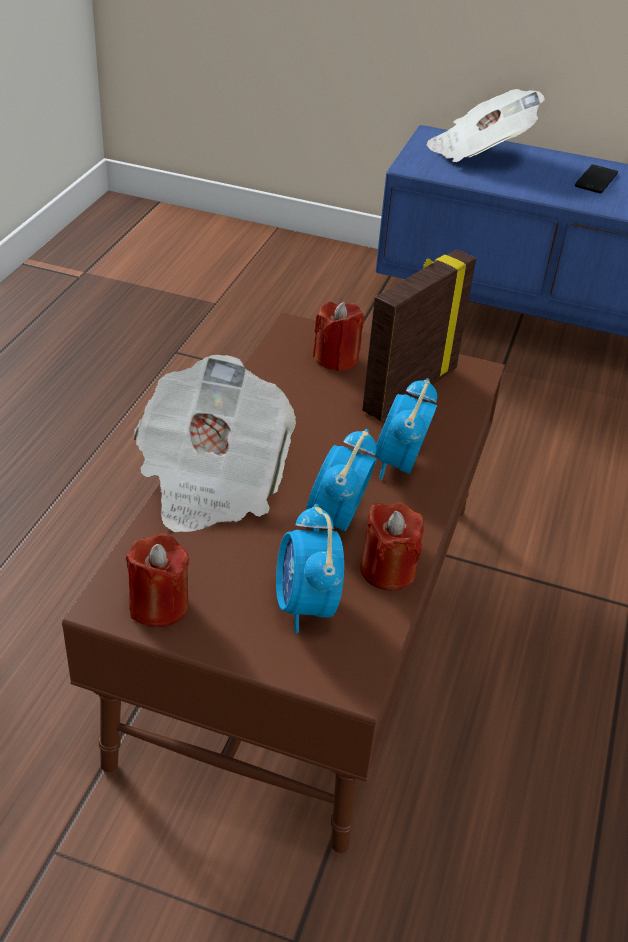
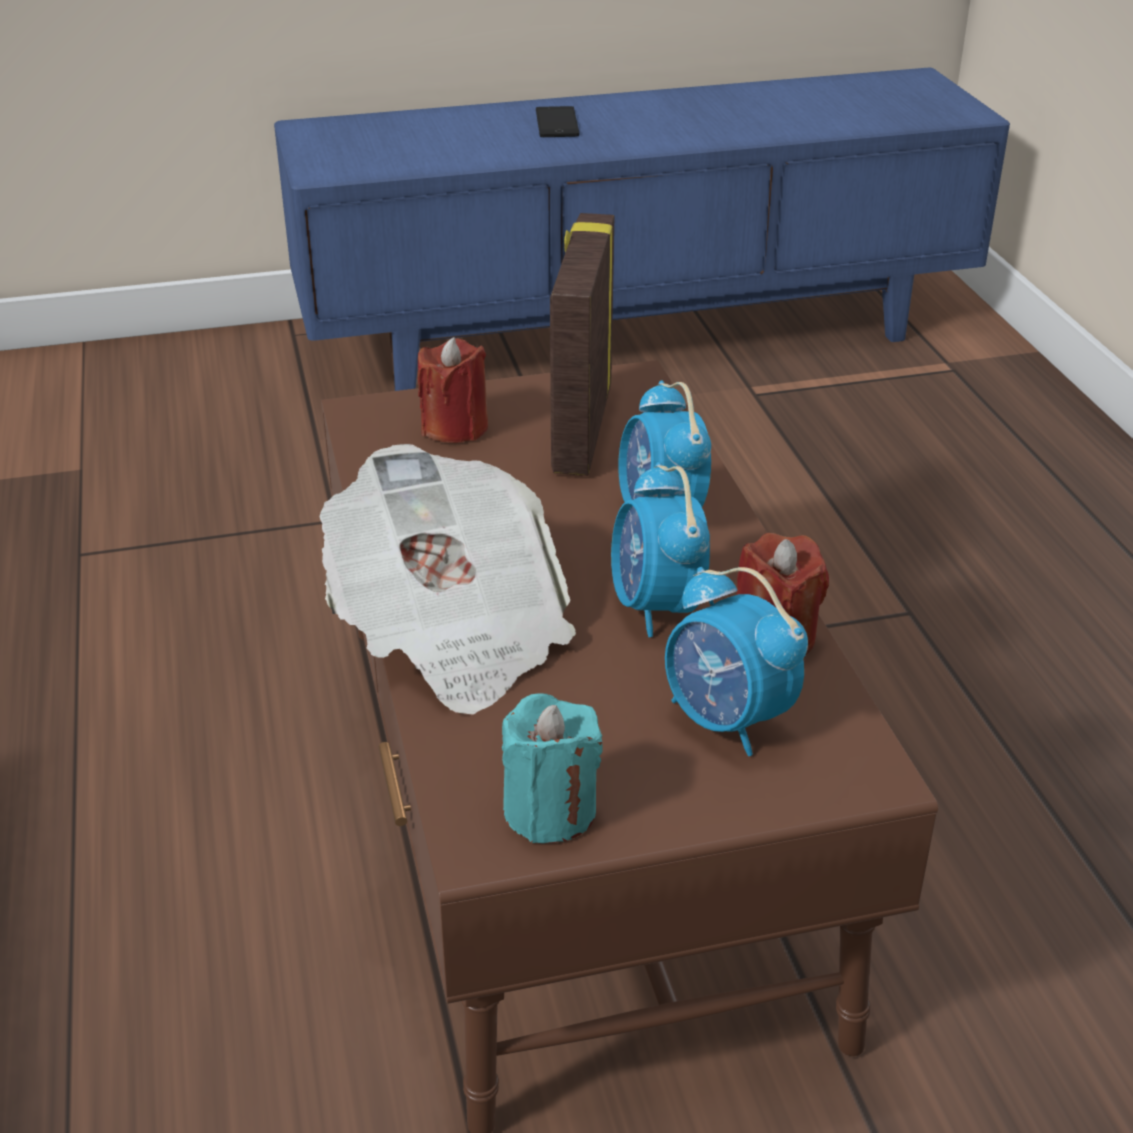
camera: 30 degrees left, 5 degrees down
red candle [126,533,189,627] -> turquoise candle [502,694,603,843]
newspaper [426,89,545,162] -> none

